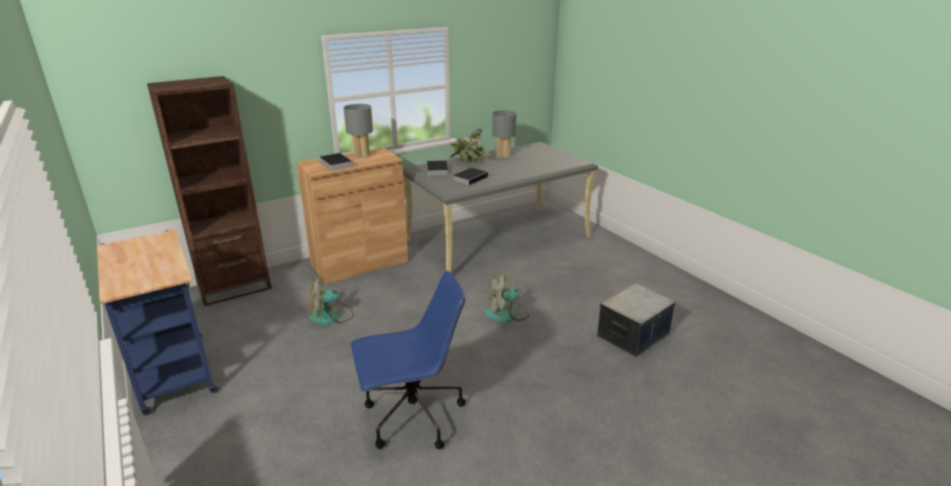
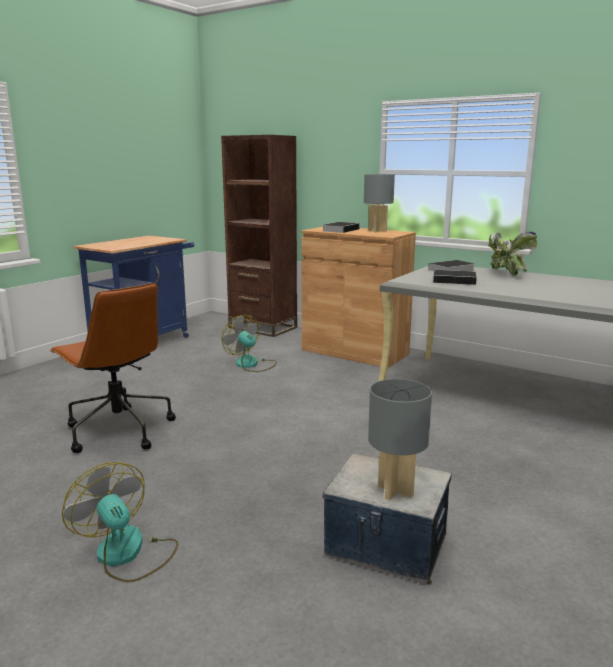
camera: 65 degrees right, 10 degrees down
blue office chair [351,271,466,449] -> brown office chair [49,283,176,453]
fan [484,272,529,323] -> fan moved to [62,462,178,582]
grey table lamp [492,110,516,158] -> grey table lamp moved to [368,379,432,500]

